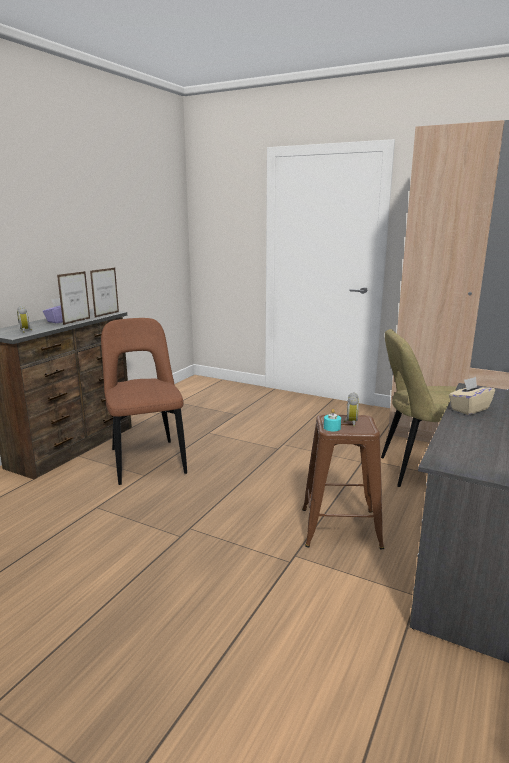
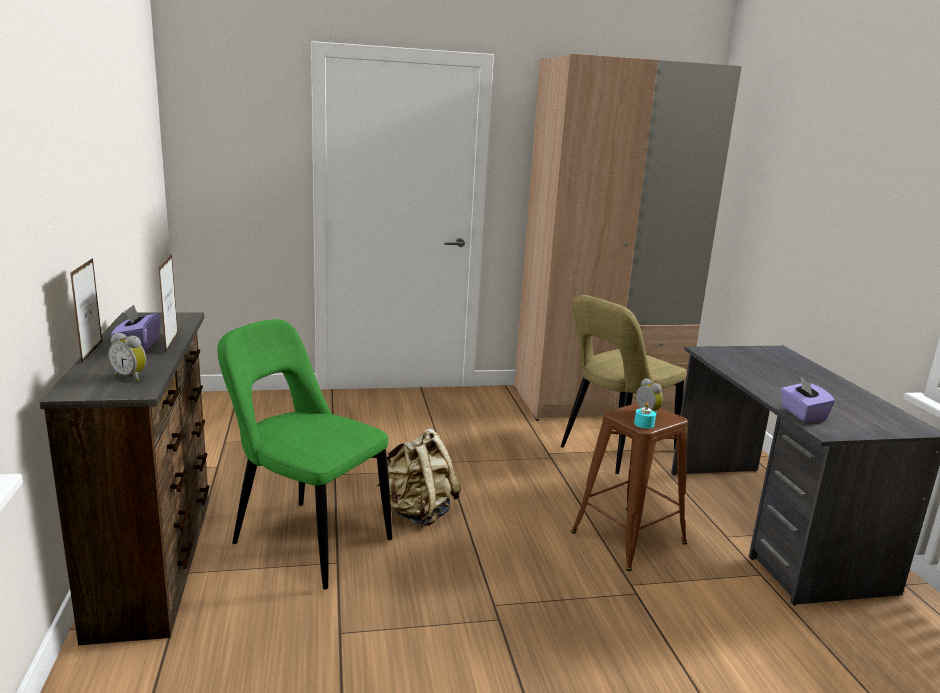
camera: 40 degrees left, 0 degrees up
picture frame [90,268,119,318] -> picture frame moved to [70,258,102,363]
brown chair [101,318,187,485] -> green chair [217,319,392,590]
beige tissue box [449,377,495,415] -> none
none -> beige backpack [377,428,461,527]
none -> purple tissue box [780,376,835,422]

